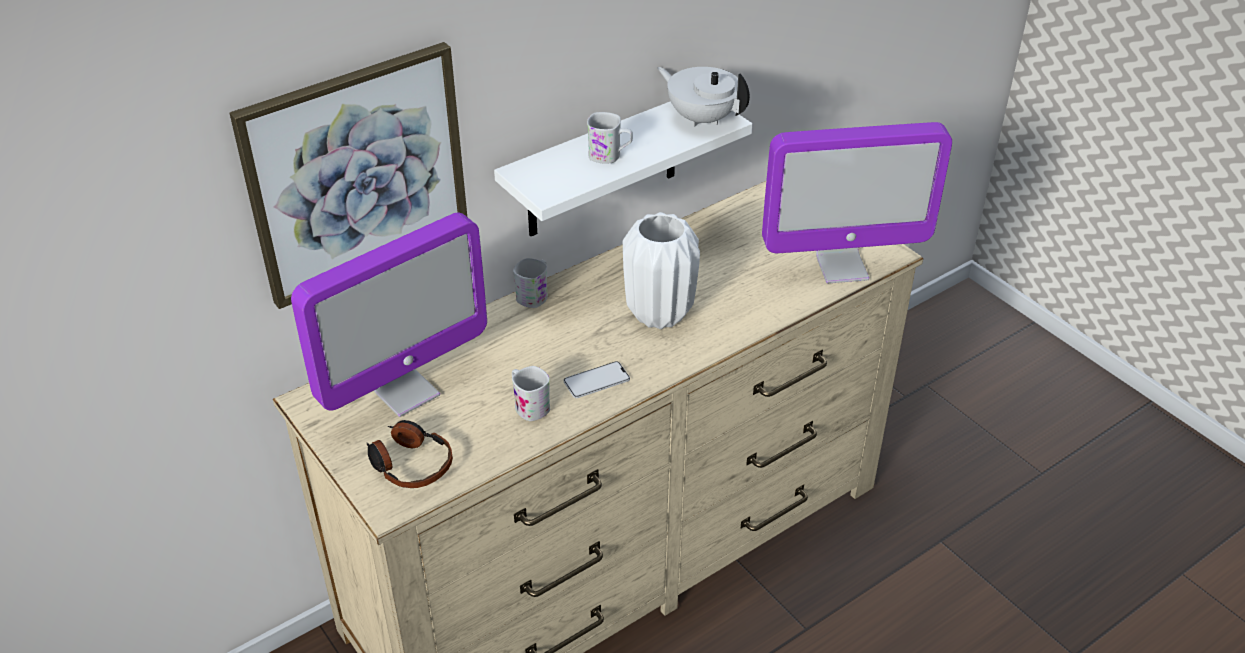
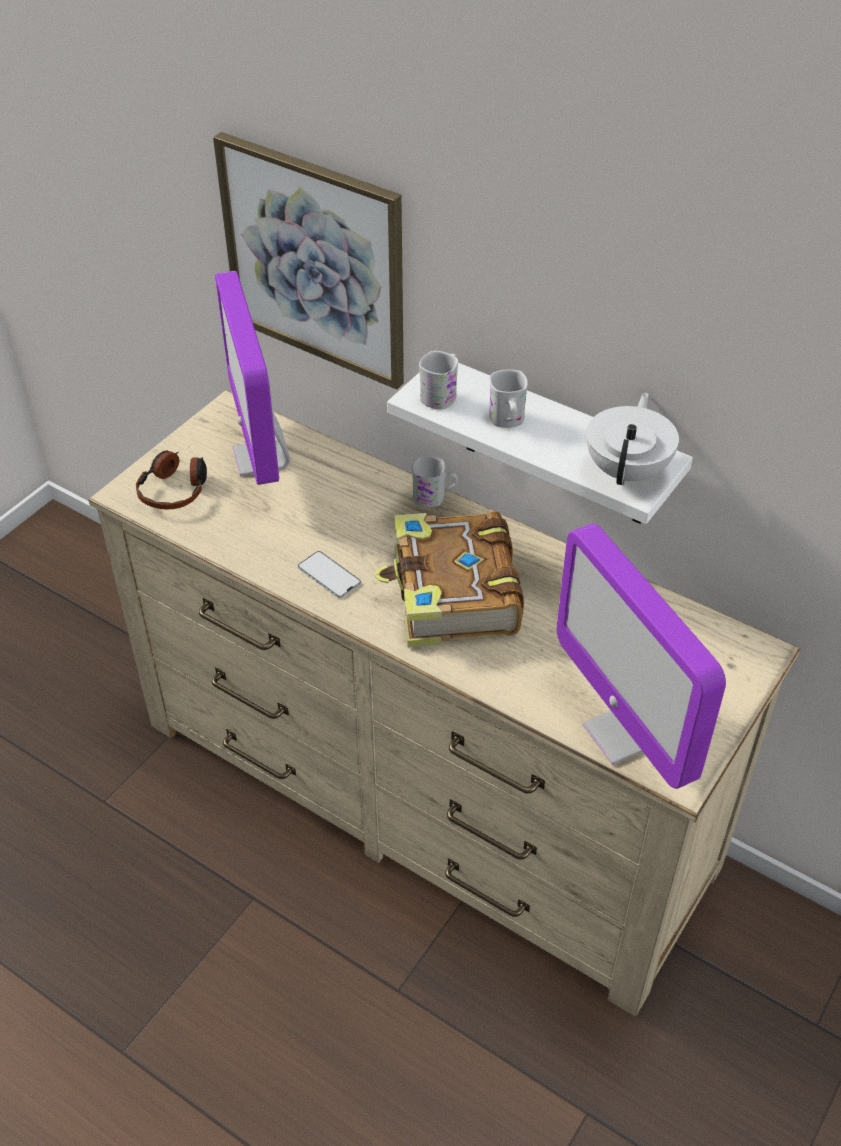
camera: 70 degrees right, 5 degrees up
monitor [291,213,487,417] -> monitor turned 45 degrees clockwise [215,271,290,485]
white mug [512,366,550,421] -> white mug moved to [419,351,459,410]
white vase [623,212,700,329] -> book [375,511,524,647]

